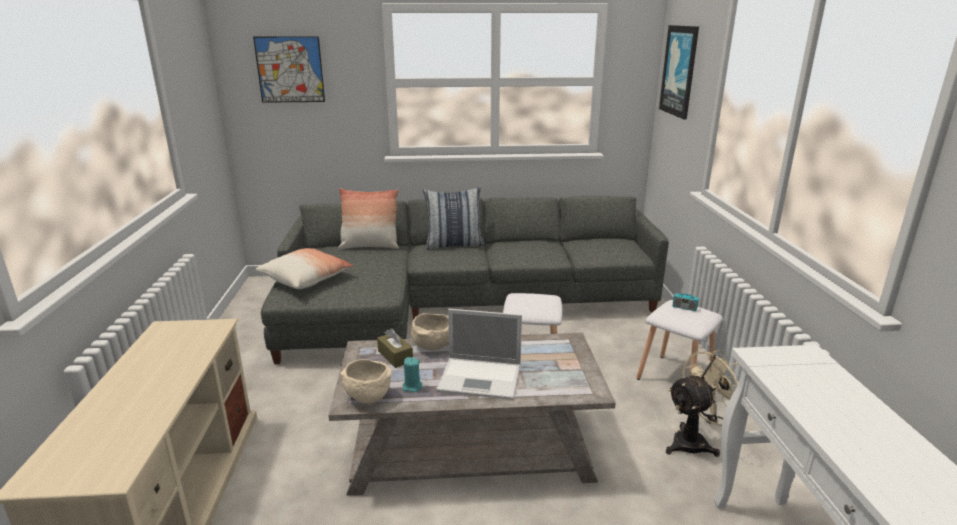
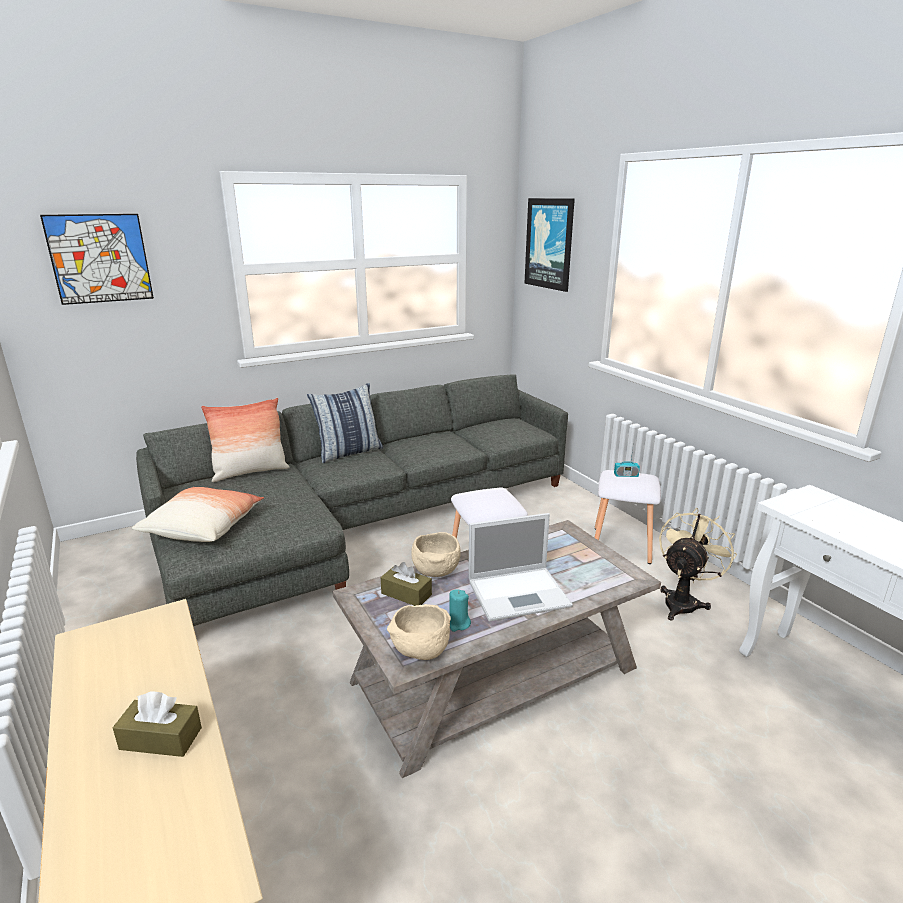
camera: 25 degrees left, 0 degrees up
none -> brown tissue box [112,692,202,757]

